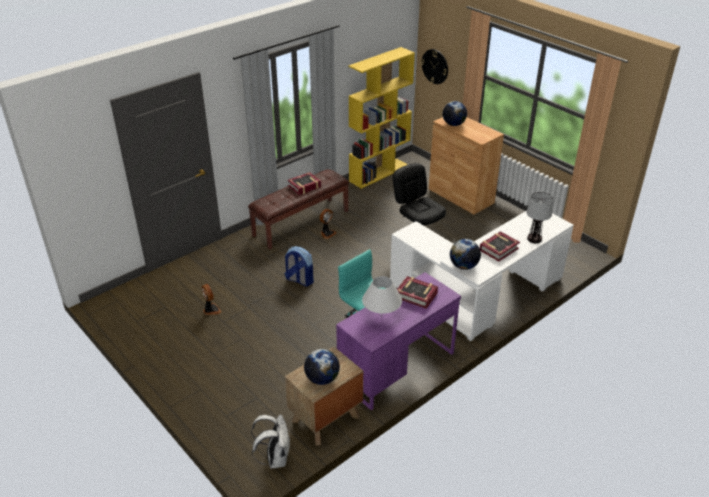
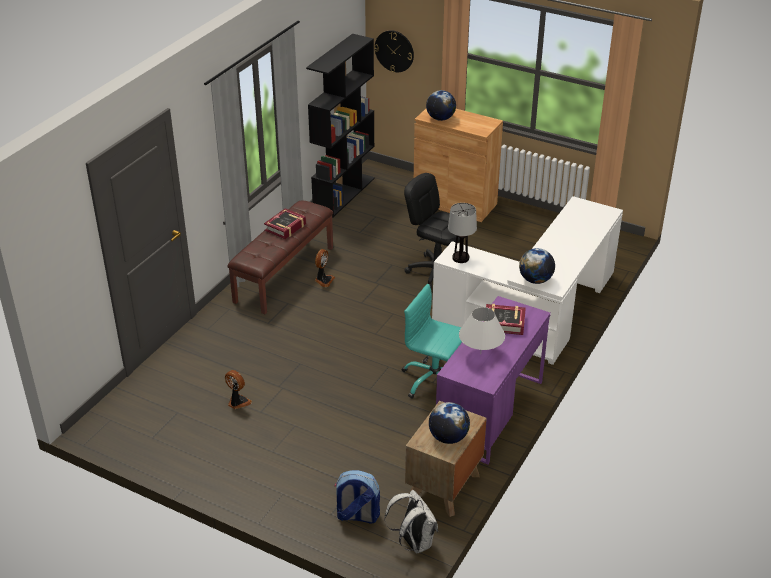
camera: 20 degrees left, 0 degrees up
backpack [284,246,314,286] -> backpack moved to [334,470,380,524]
yellow bookcase [348,47,415,189] -> black bookcase [306,34,375,218]
book [480,231,520,262] -> none
table lamp [527,192,553,244] -> table lamp moved to [448,203,477,263]

